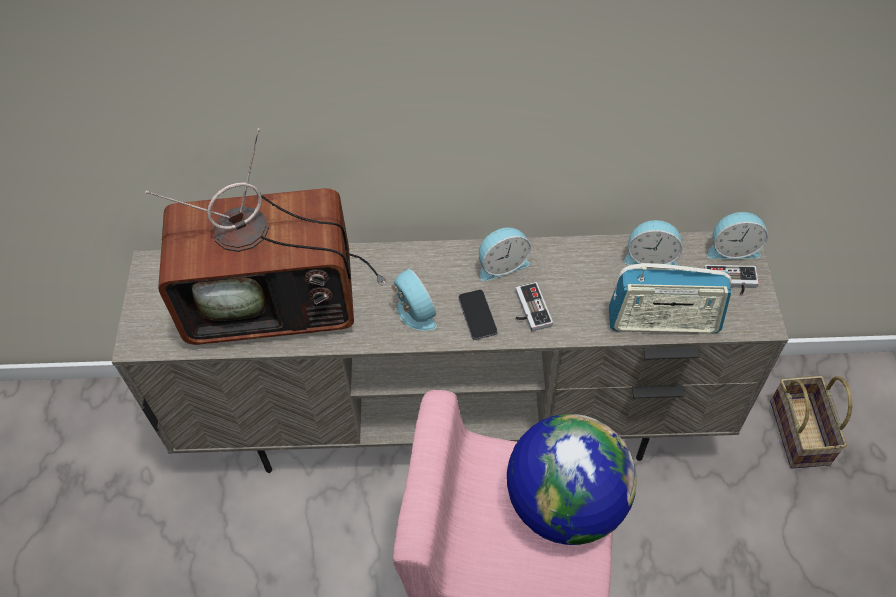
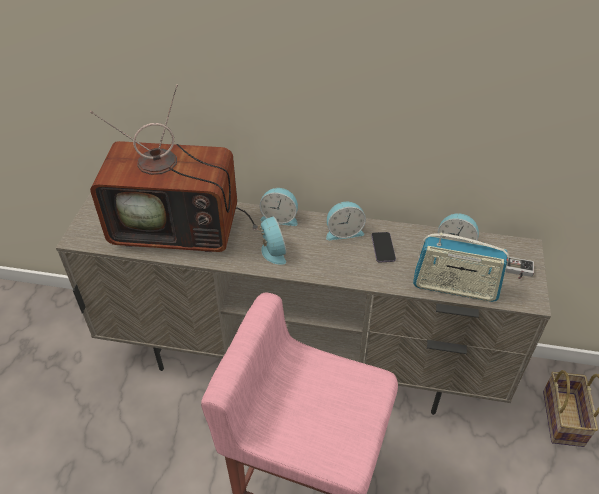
camera: 10 degrees right, 10 degrees down
phone [458,290,497,340] -> phone moved to [371,232,396,262]
globe [507,414,637,545] -> none
game controller [515,282,553,331] -> none
alarm clock [708,212,768,259] -> alarm clock moved to [260,188,298,226]

